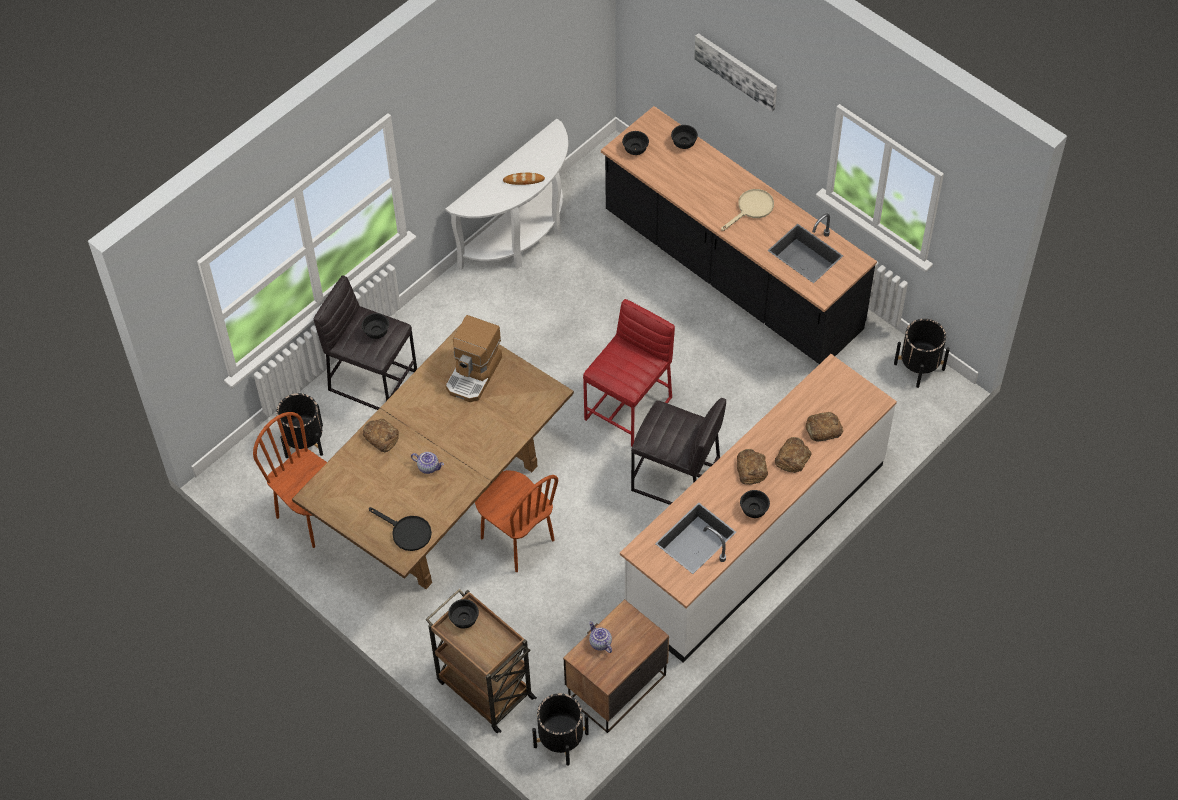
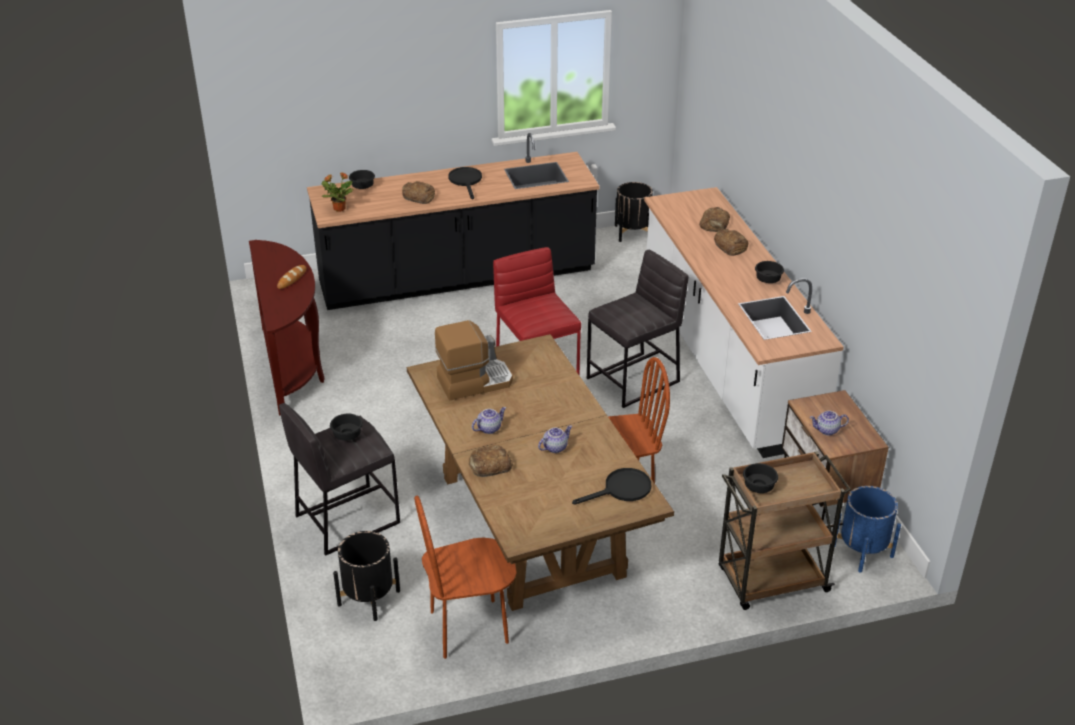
camera: 60 degrees left, 20 degrees down
white console table [446,119,568,270] -> brown console table [249,240,325,416]
coffee machine [446,315,502,402] -> coffee machine turned 75 degrees counterclockwise [435,320,513,400]
black planter [532,693,589,766] -> blue planter [835,486,901,573]
black bowl [622,131,649,155] -> potted plant [322,172,354,212]
picture [694,33,777,112] -> none
beige frying pan [721,189,774,231] -> black frying pan [448,167,482,199]
bread [737,449,768,485] -> bread moved to [402,181,435,204]
none -> teapot [472,407,506,434]

